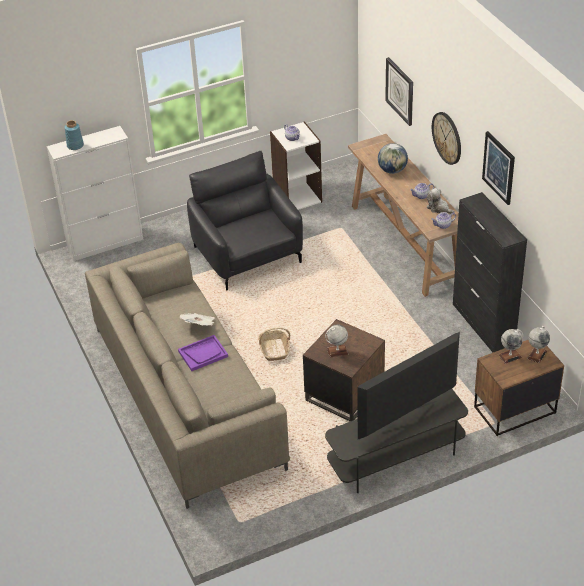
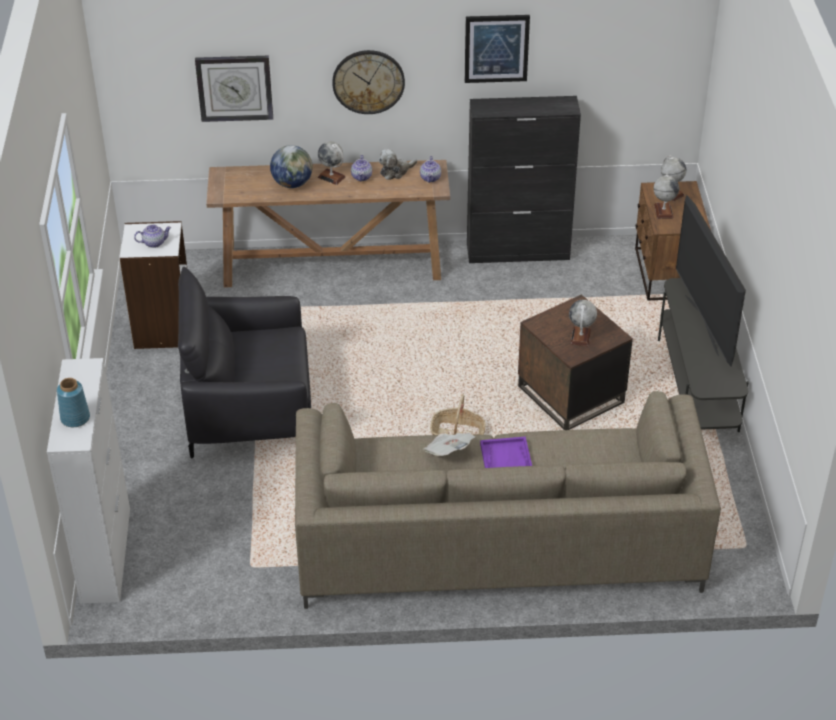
camera: 70 degrees left, 0 degrees up
none -> globe [318,141,346,185]

